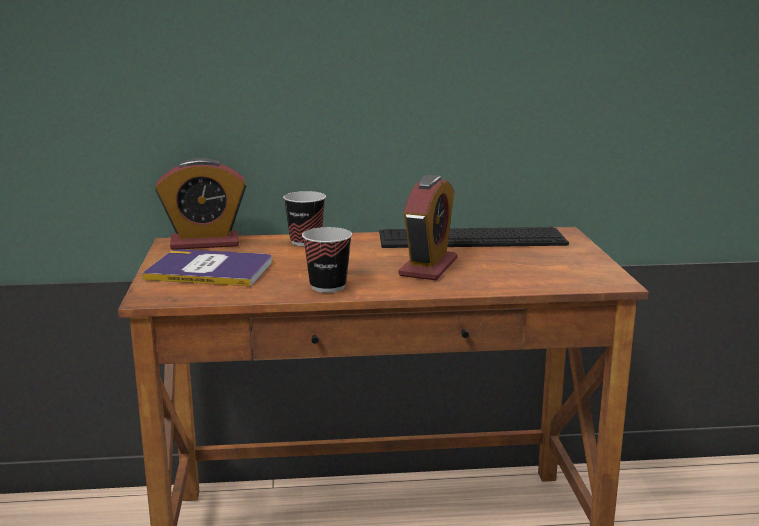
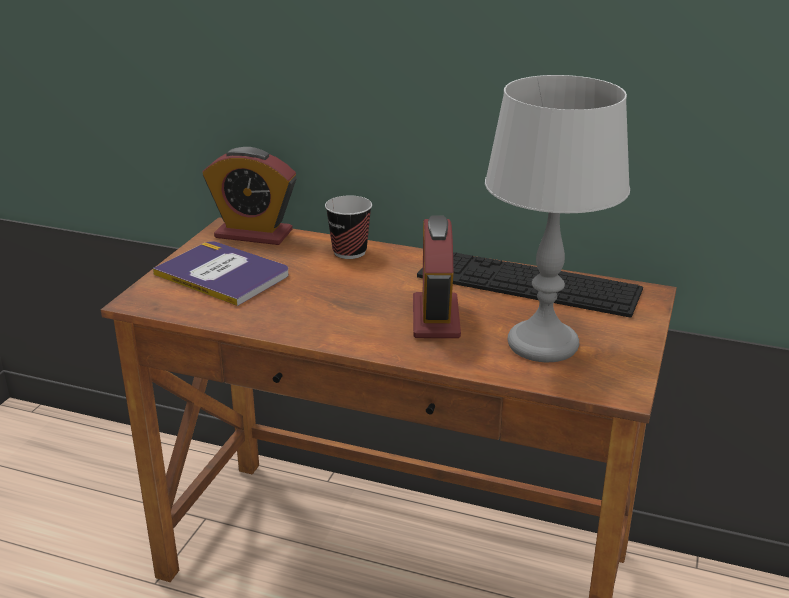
camera: 25 degrees right, 10 degrees up
cup [302,227,352,293] -> none
alarm clock [399,175,458,280] -> alarm clock turned 135 degrees clockwise [413,216,461,338]
none -> grey table lamp [485,75,630,362]

